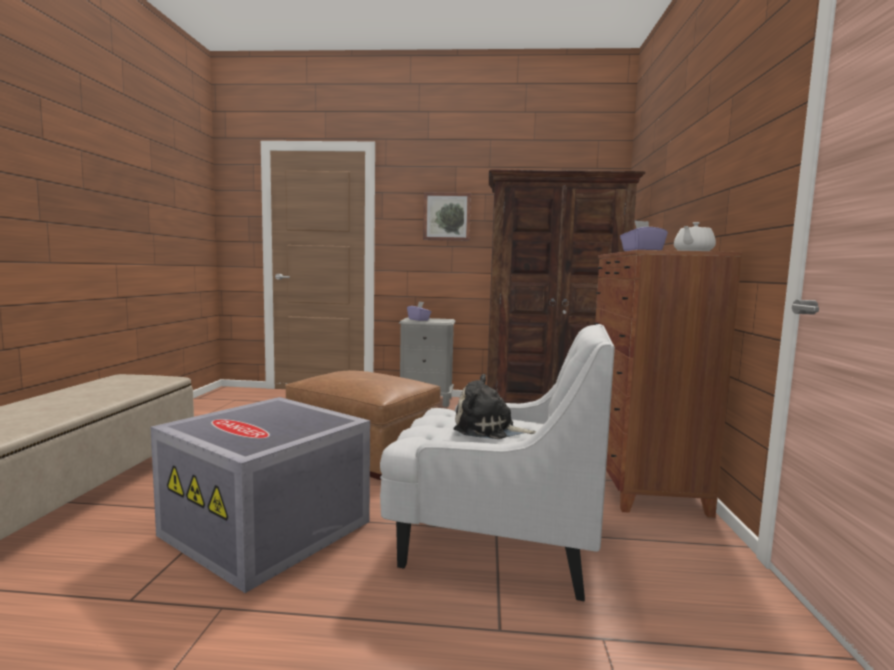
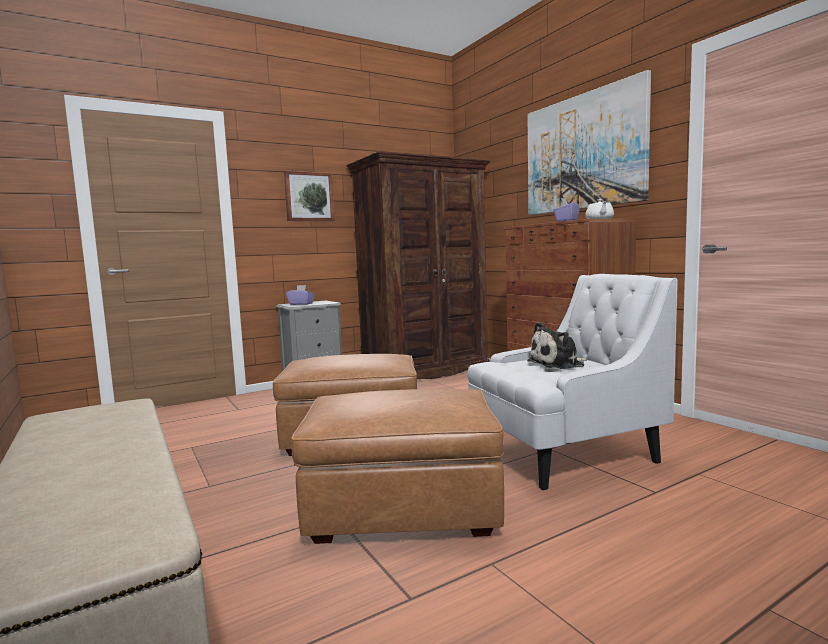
camera: 35 degrees left, 0 degrees up
grey storage box [150,397,370,593] -> brown ottoman [291,389,504,544]
none -> picture [528,70,651,215]

